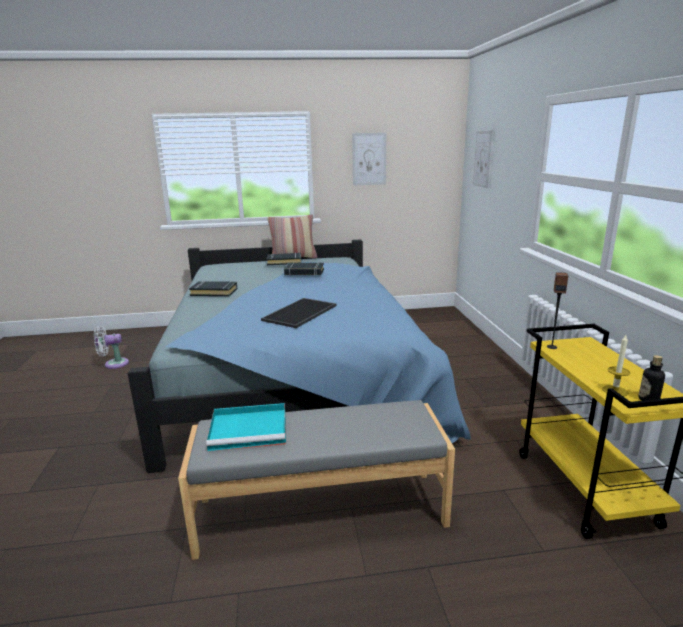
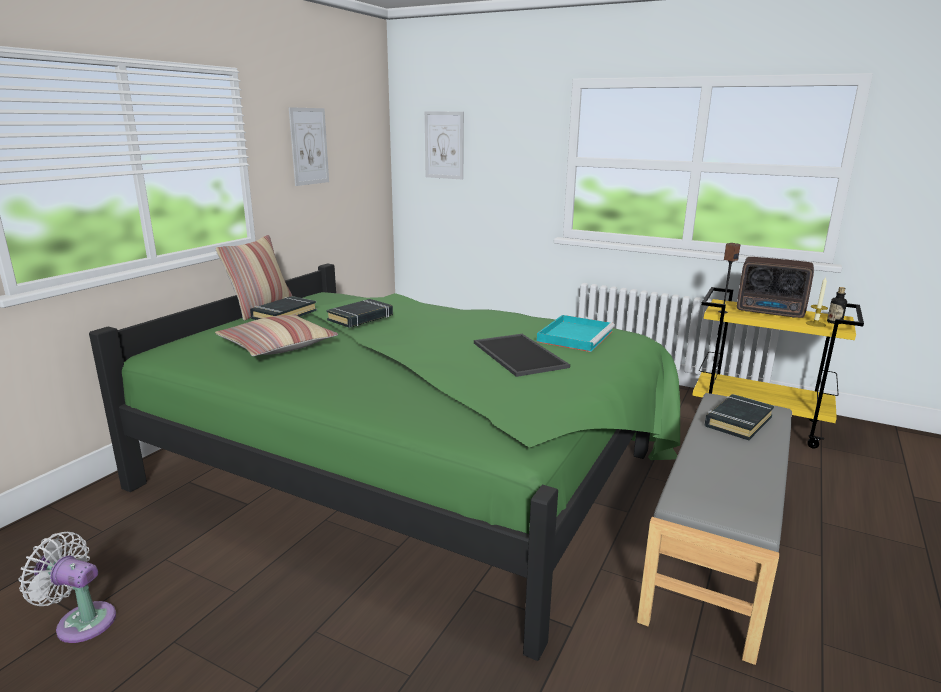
camera: 55 degrees left, 0 degrees up
white fan [94,326,129,369] -> white fan turned 90 degrees clockwise [19,532,116,643]
blue bed [128,239,471,473] -> green bed [89,264,680,661]
black book [189,281,237,296] -> black book moved to [705,394,774,440]
turquoise tray [206,403,286,451] -> turquoise tray moved to [537,315,615,352]
none -> pillow [215,314,338,356]
none -> radio [737,257,814,318]

